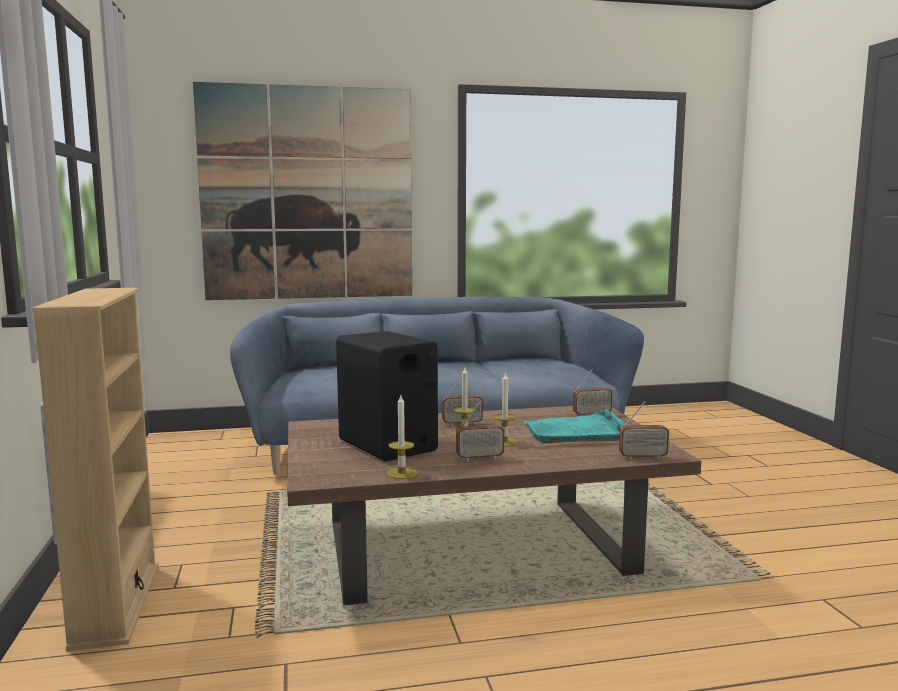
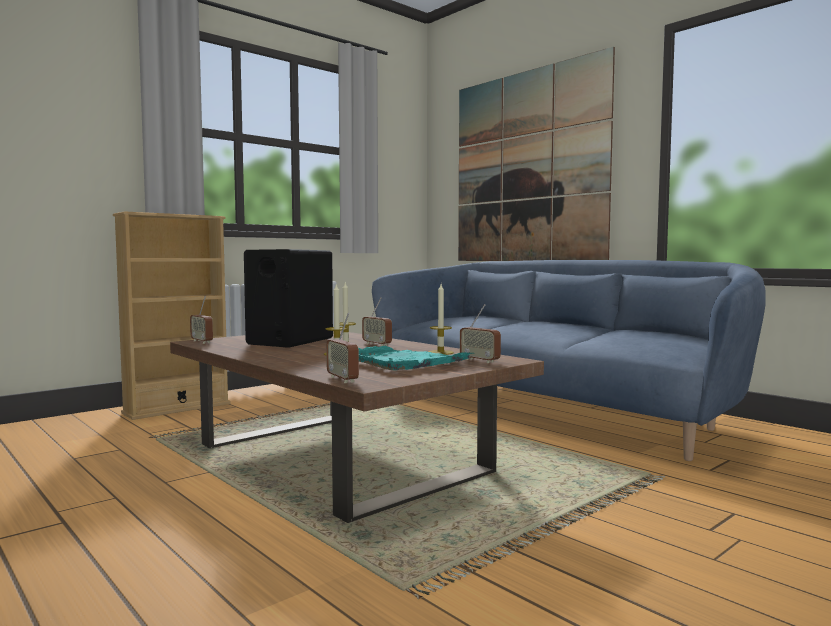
camera: 60 degrees right, 5 degrees down
candle [387,395,417,479] -> candle moved to [428,284,454,355]
radio [456,402,504,461] -> radio moved to [190,296,213,344]

